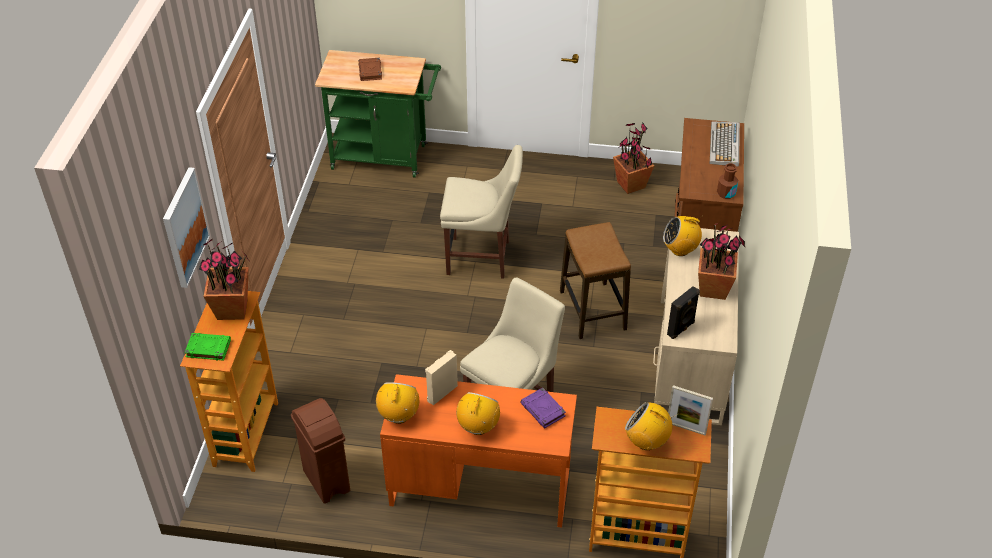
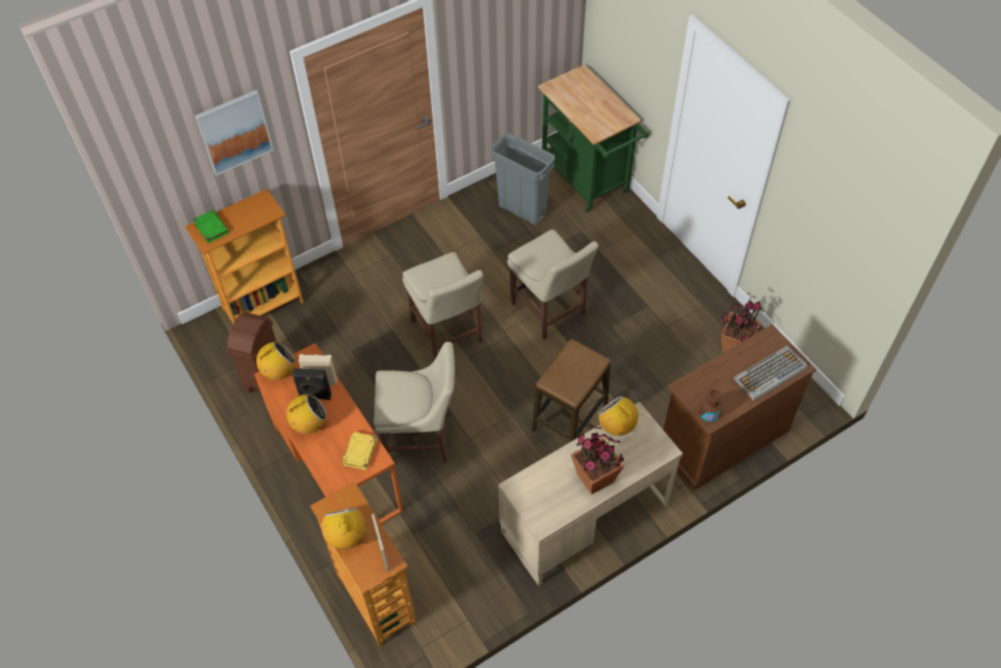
camera: 50 degrees right, 10 degrees up
potted plant [199,239,249,320] -> none
brown book [359,58,382,81] -> none
purple book [520,388,566,428] -> yellow book [342,432,377,470]
black speaker [667,286,700,339] -> black speaker moved to [292,368,331,400]
none -> beige chair [402,252,483,360]
none -> grey trash can [491,133,555,225]

